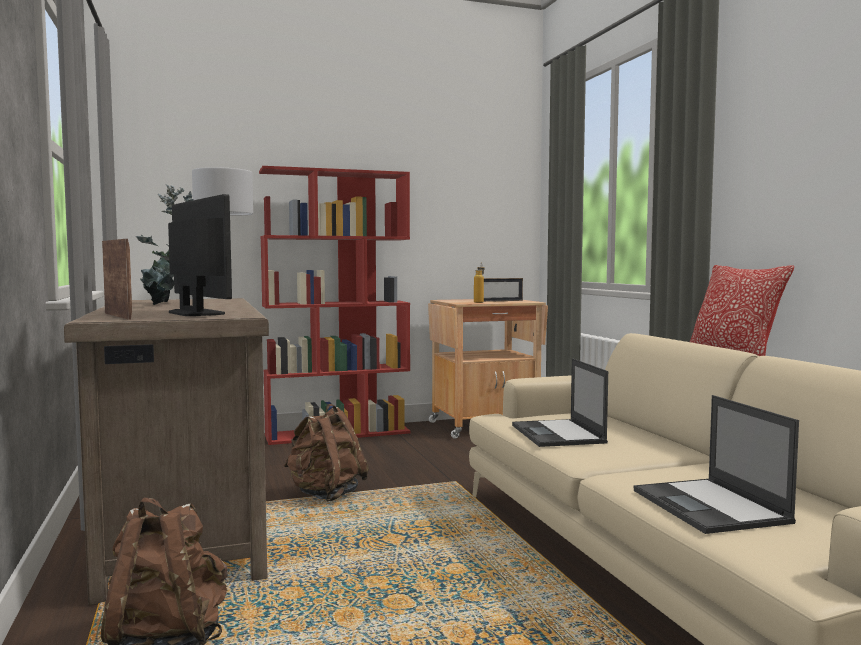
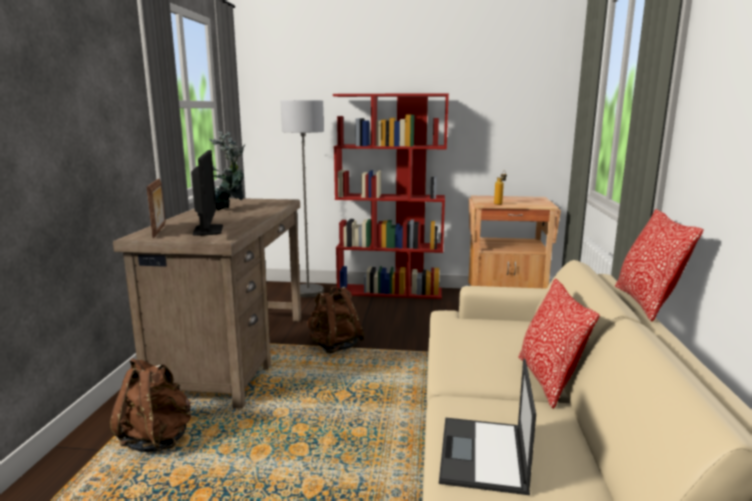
camera: 25 degrees right, 10 degrees up
picture frame [484,278,523,302] -> none
laptop [512,358,608,447] -> none
none -> pillow [518,279,600,409]

